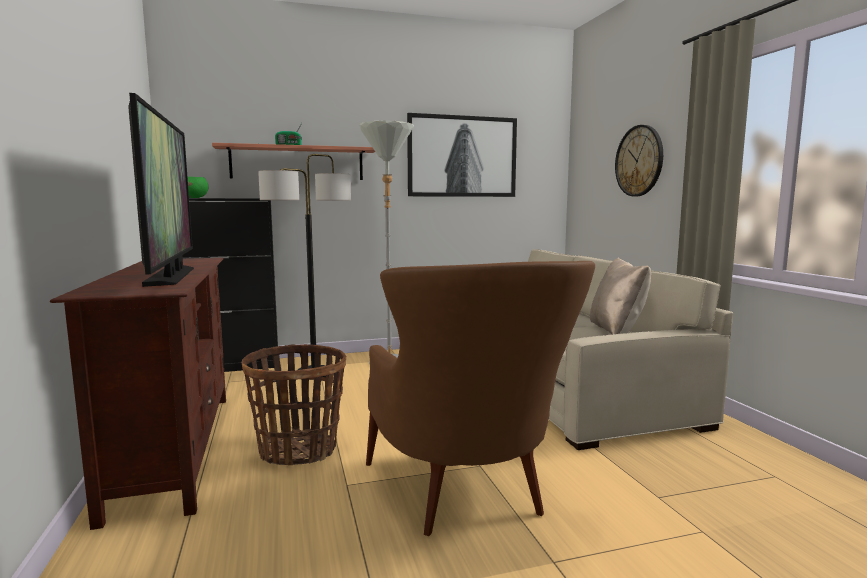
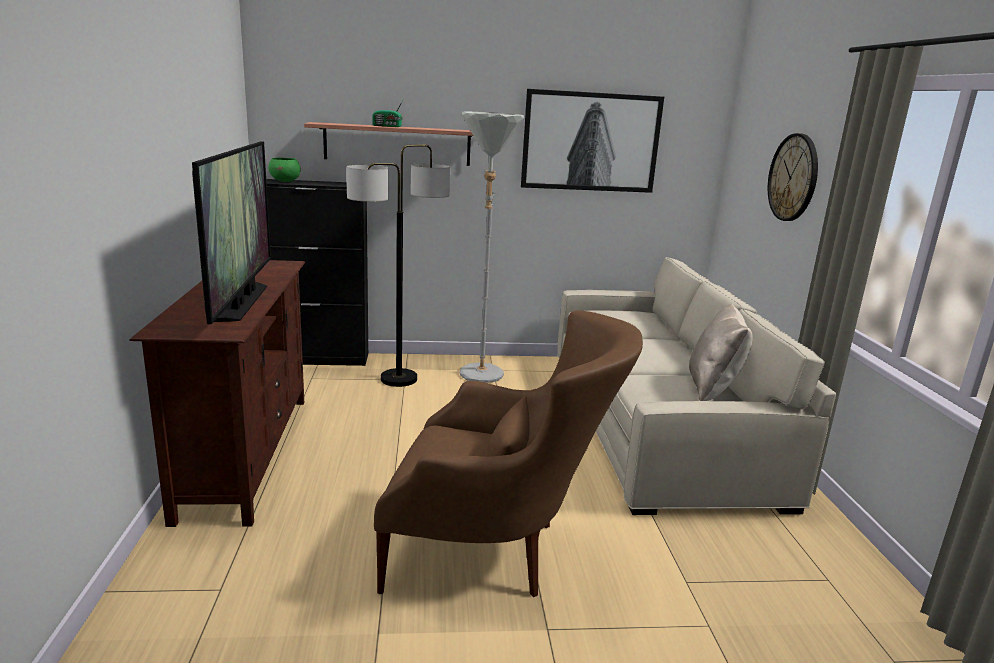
camera: 10 degrees right, 10 degrees up
basket [242,344,346,465] -> none
brown armchair [366,261,595,536] -> brown armchair turned 75 degrees counterclockwise [374,310,643,597]

